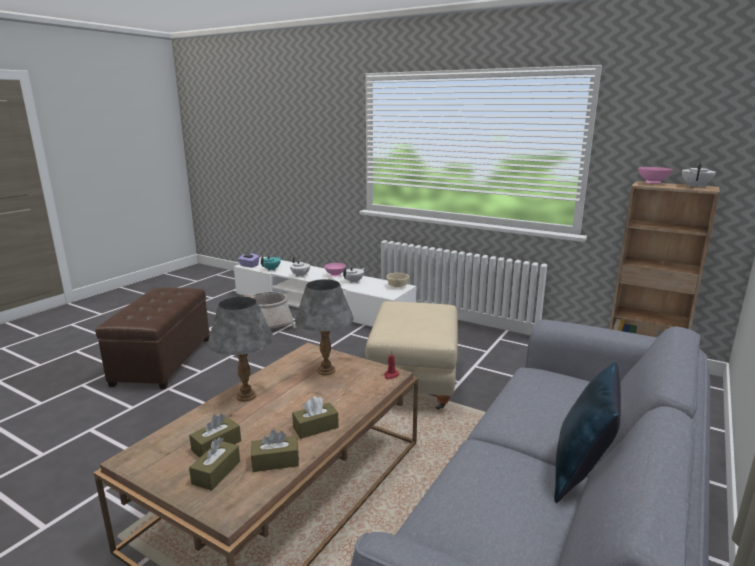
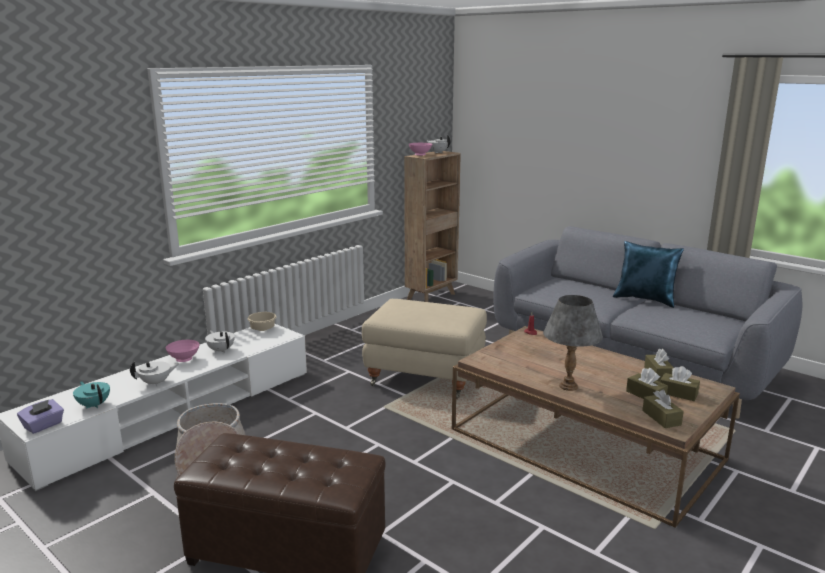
camera: 80 degrees left, 0 degrees up
brown tissue box [292,396,339,439] -> brown tissue box moved to [642,390,684,428]
grey table lamp [295,279,354,375] -> none

